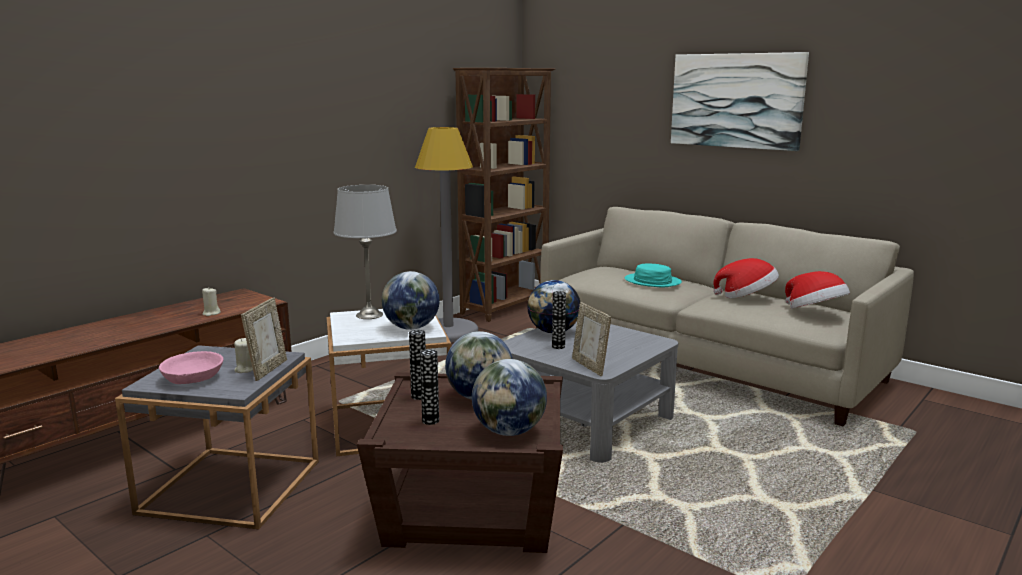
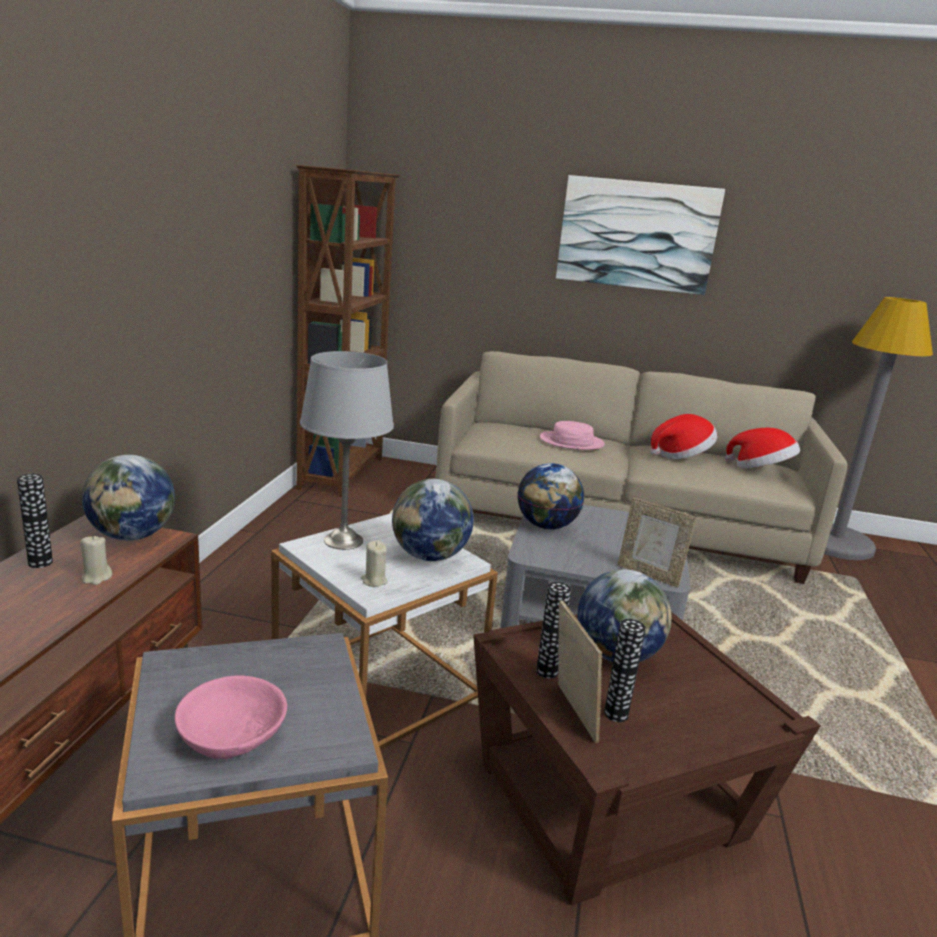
camera: 30 degrees left, 5 degrees up
beige candle [234,338,253,373] -> beige candle moved to [361,541,387,587]
picture frame [241,298,287,381] -> picture frame moved to [558,600,602,743]
grey floor lamp [415,127,478,342] -> grey floor lamp moved to [824,297,933,560]
globe [472,359,547,436] -> globe moved to [82,455,175,541]
vase [552,291,566,349] -> vase moved to [17,474,53,568]
turquoise hat [625,263,682,287] -> pink hat [540,421,605,450]

